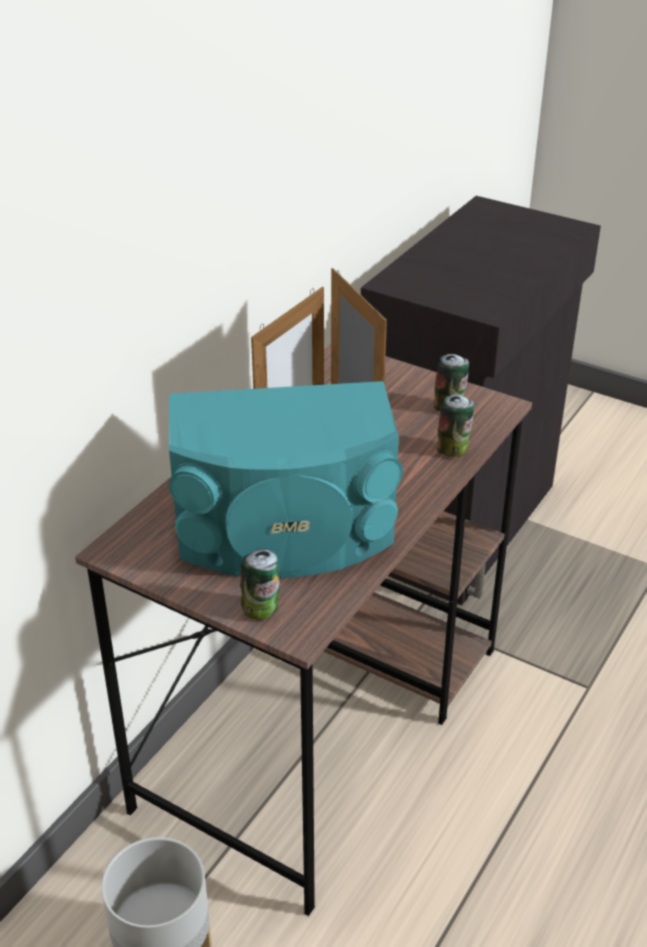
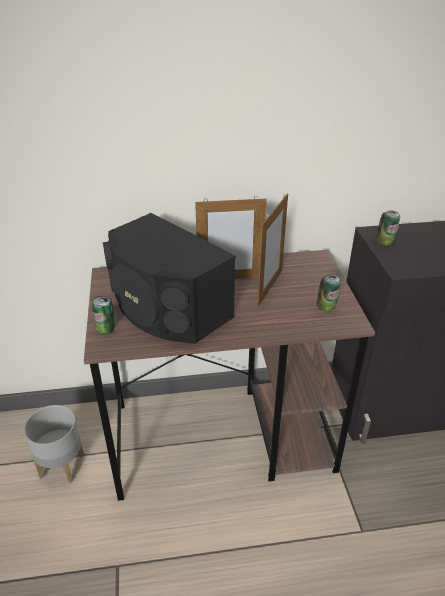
camera: 50 degrees right, 0 degrees up
turquoise speaker [169,381,403,578] -> black speaker [103,213,236,344]
can [437,395,474,457] -> can moved to [376,211,400,246]

